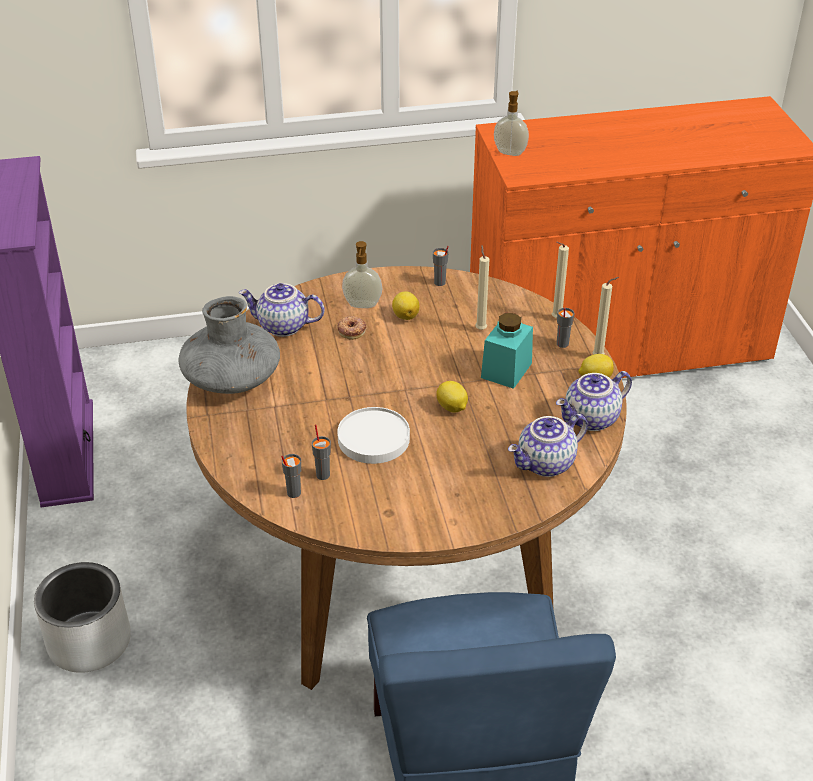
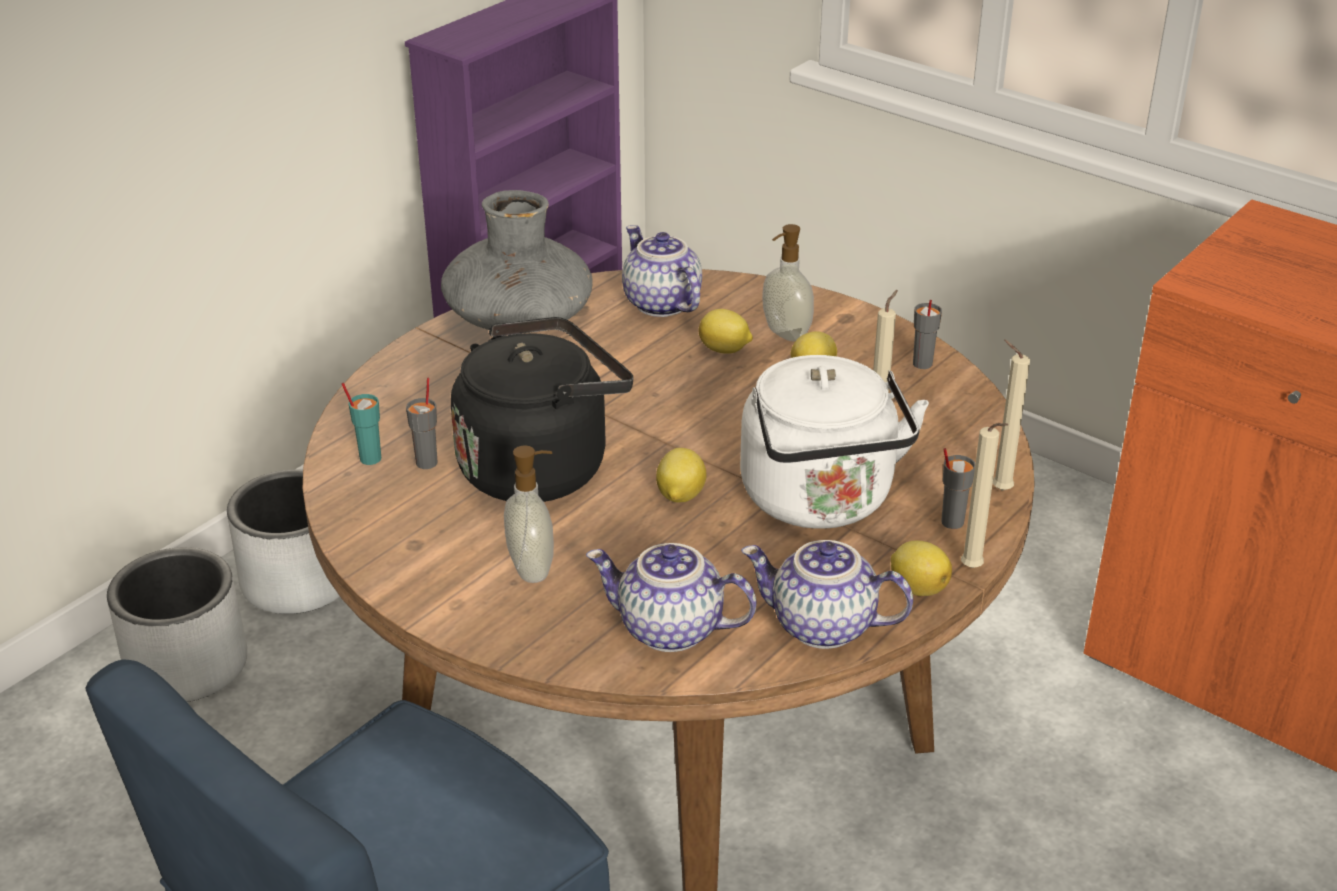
camera: 50 degrees right, 5 degrees down
grey cup [281,454,301,498] -> turquoise cup [341,383,381,465]
donut [337,316,367,340] -> lemon [698,309,753,354]
white plate [337,407,410,464] -> black kettle [451,317,634,502]
turquoise jar [481,313,533,389] -> white kettle [740,355,929,529]
soap dispenser [494,91,529,156] -> soap dispenser moved to [504,445,554,583]
none -> grey planter [107,547,247,702]

